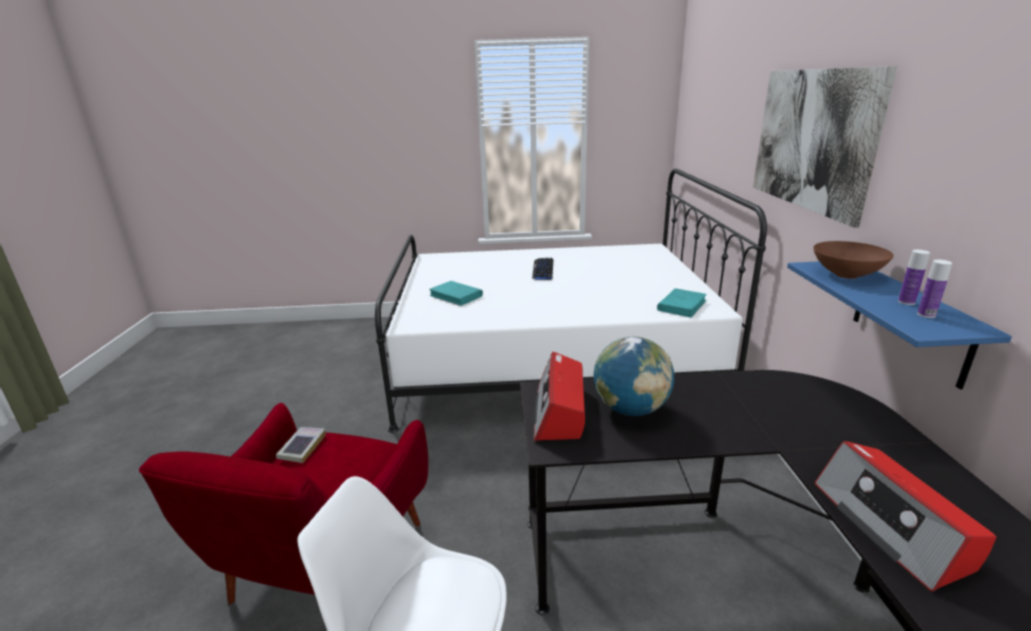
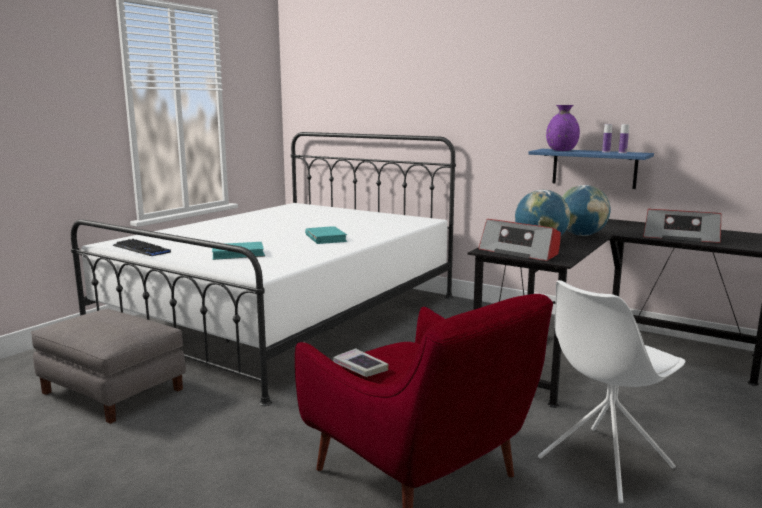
camera: 55 degrees left, 10 degrees down
keyboard [532,258,553,280] -> keyboard moved to [112,239,171,256]
turquoise book [657,288,707,317] -> turquoise book moved to [305,226,347,244]
picture [753,66,897,228] -> none
brown bowl [813,241,894,279] -> purple vase [546,105,580,151]
none -> grey ottoman [31,309,186,424]
none -> globe [562,185,610,236]

